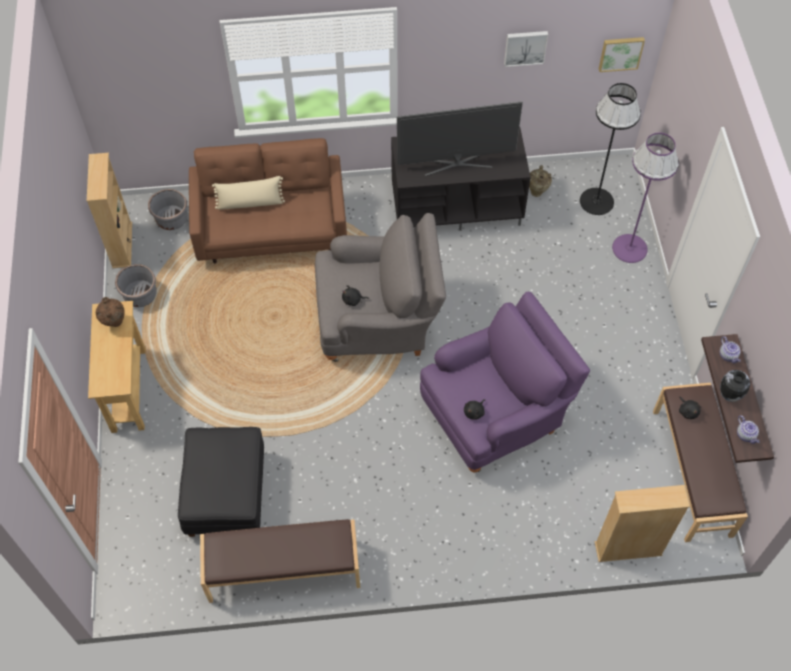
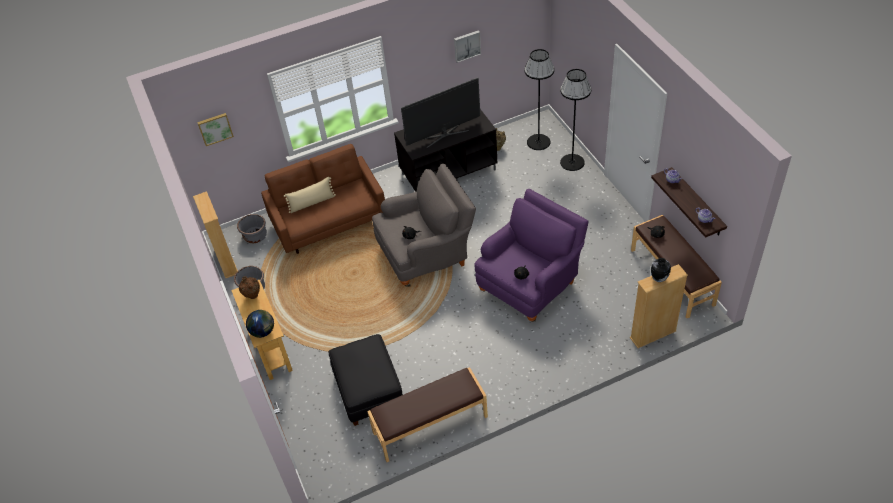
camera: 15 degrees left, 10 degrees down
picture [599,37,645,72] -> picture moved to [197,113,234,146]
purple floor lamp [612,133,679,263] -> black floor lamp [560,69,591,171]
vase [720,370,750,402] -> vase moved to [651,258,671,282]
none -> globe [246,310,274,338]

